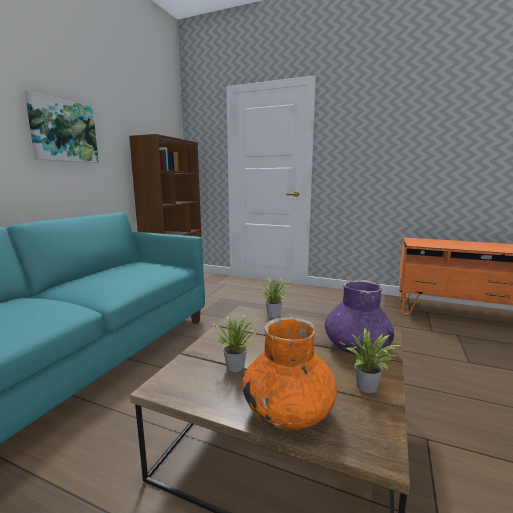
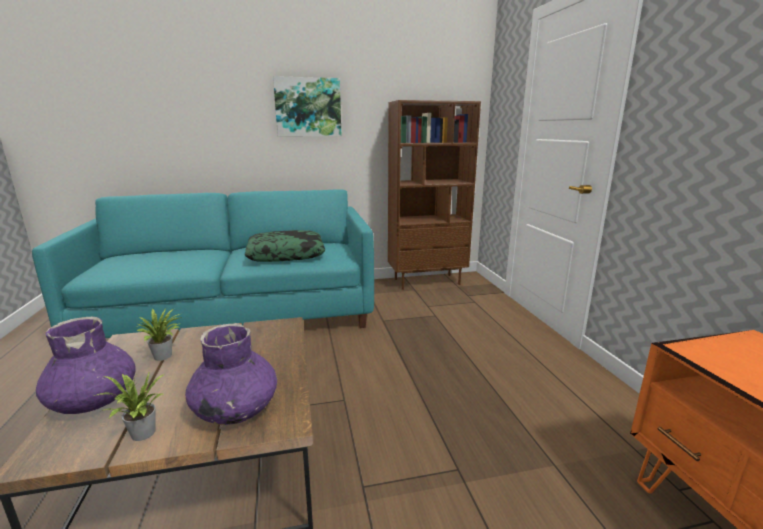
camera: 55 degrees right, 5 degrees up
orange vase [242,317,337,430] -> purple vase [36,317,136,414]
potted plant [259,277,290,318] -> none
none -> pillow [245,230,325,262]

